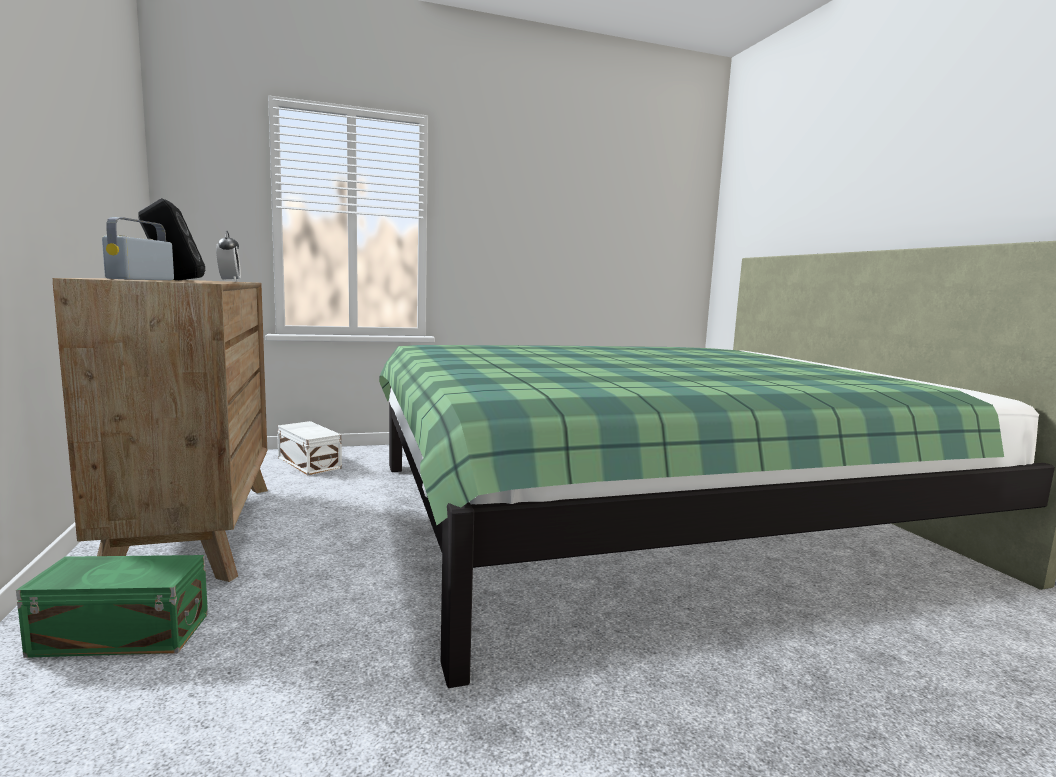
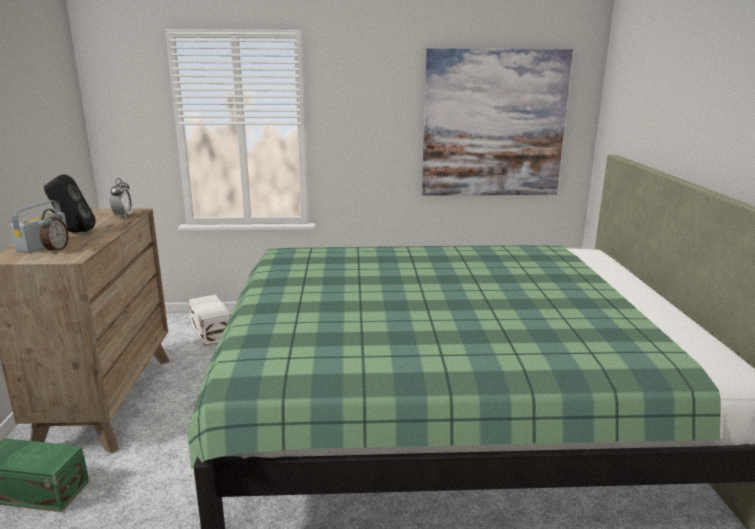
camera: 15 degrees right, 10 degrees up
none -> alarm clock [38,209,69,253]
none -> picture [422,48,573,196]

